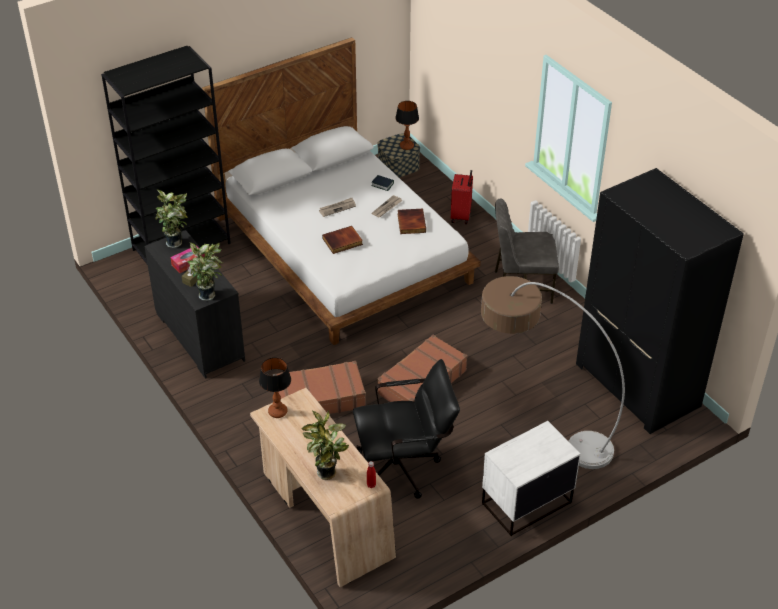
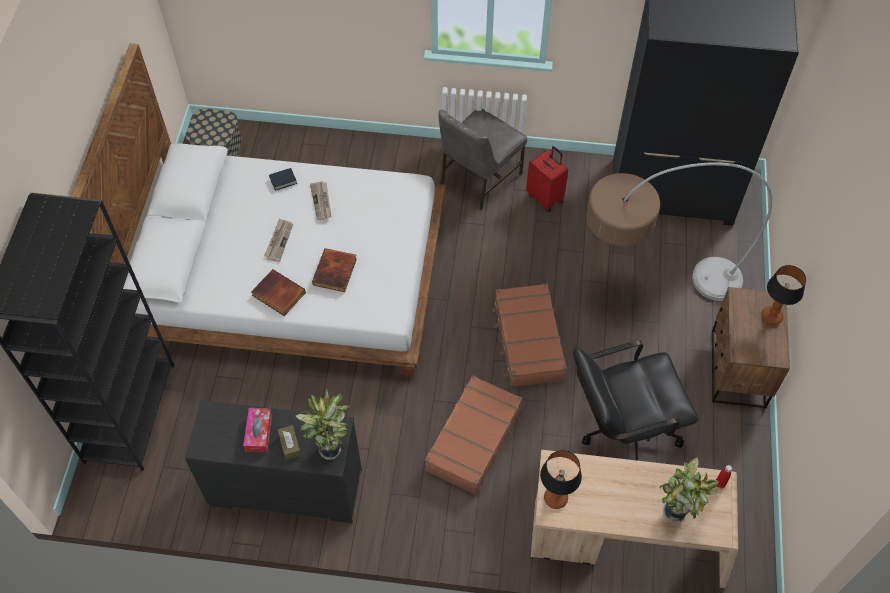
camera: 50 degrees left, 15 degrees up
potted plant [155,190,188,248] -> none
black office chair [353,359,460,499] -> black office chair turned 135 degrees counterclockwise [573,340,698,461]
table lamp [395,101,419,150] -> table lamp moved to [761,265,806,325]
book [398,209,426,234] -> book moved to [251,269,306,316]
red suitcase [451,170,473,224] -> red suitcase moved to [526,146,568,212]
white nightstand [482,421,581,536] -> brown nightstand [712,287,790,408]

